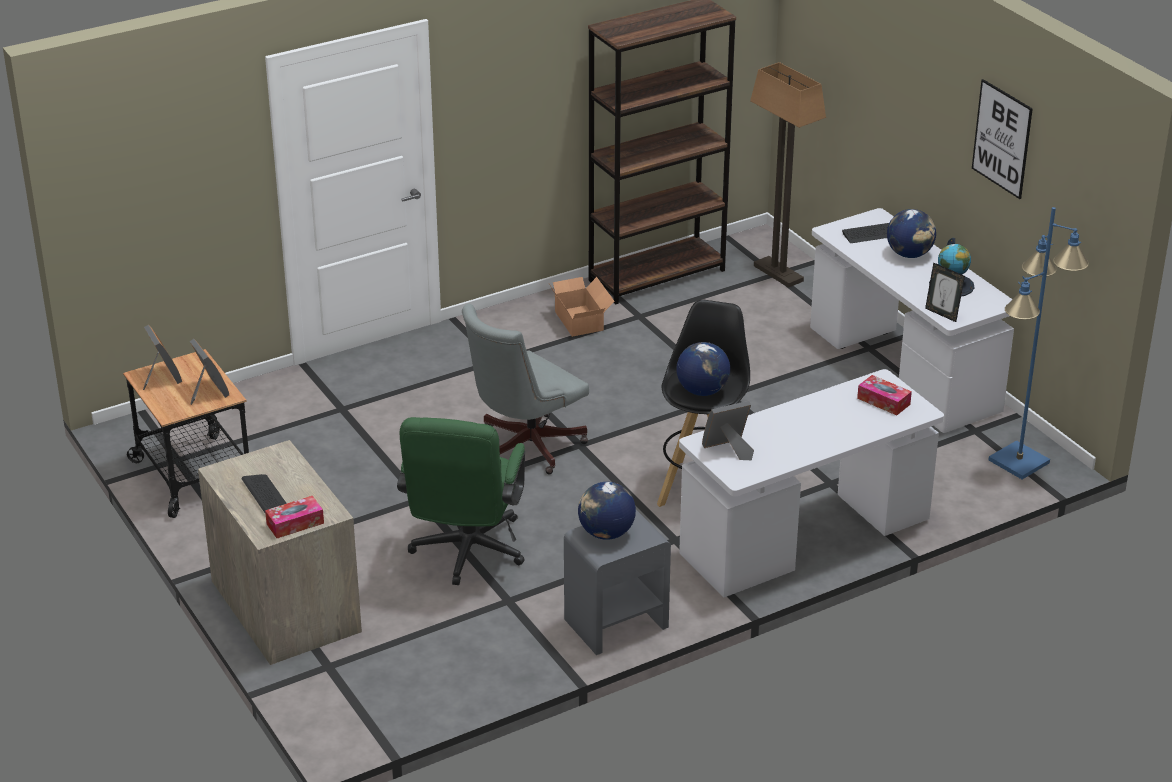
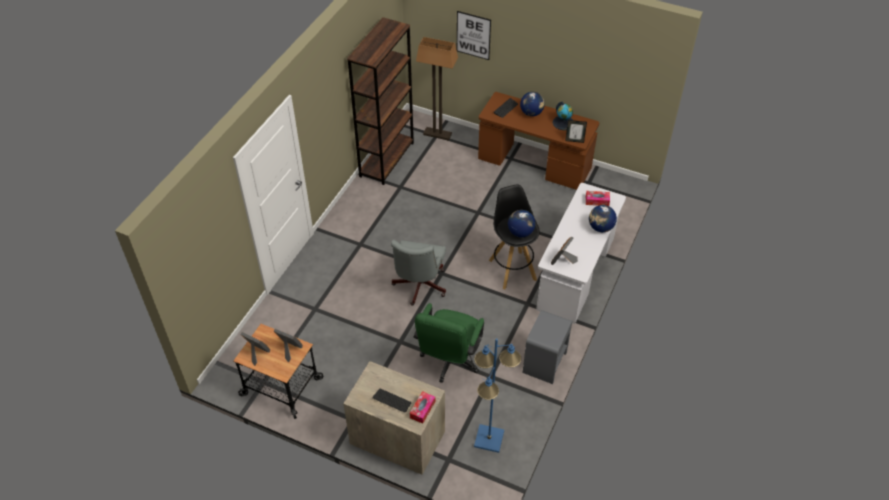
camera: 35 degrees left, 15 degrees up
green office chair [397,417,525,585] -> green office chair turned 45 degrees clockwise [414,303,484,383]
cardboard box [549,277,615,337] -> none
globe [578,482,636,540] -> globe moved to [589,205,617,232]
white desk [810,208,1014,433] -> brown desk [478,92,599,190]
picture [972,79,1033,199] -> picture moved to [457,11,491,60]
blue floor lamp [989,207,1089,479] -> blue floor lamp moved to [474,339,521,453]

